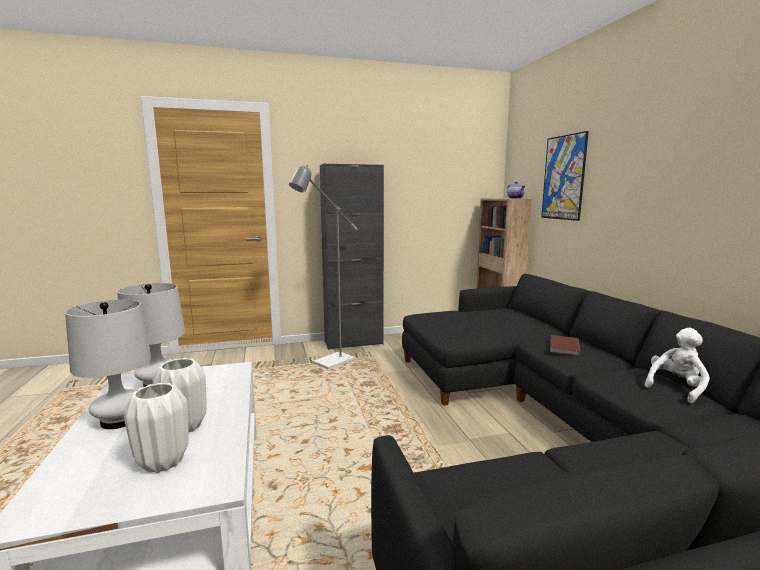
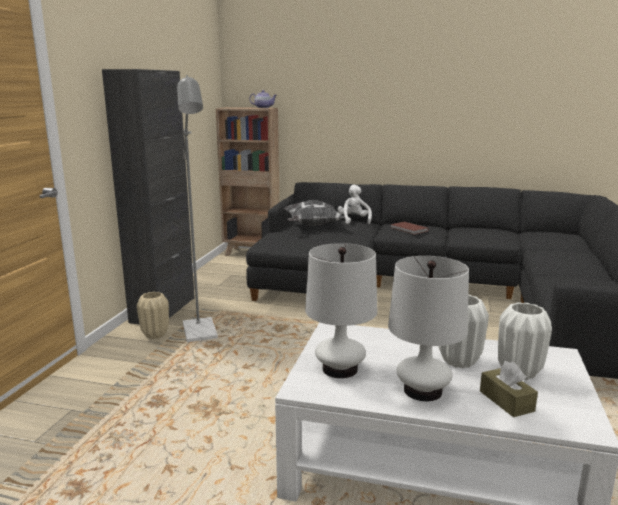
camera: 60 degrees left, 5 degrees up
picture [541,131,589,221] -> none
white plush toy [645,328,710,403] -> white plush toy moved to [338,185,372,224]
none -> beige vase [137,292,169,339]
none -> pillow [283,200,345,226]
none -> brown tissue box [480,361,538,417]

